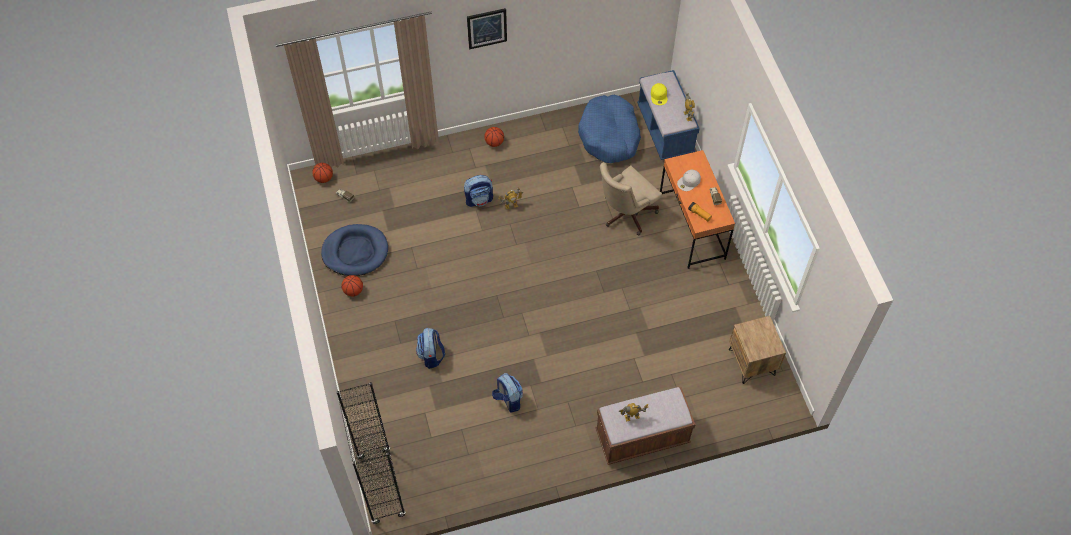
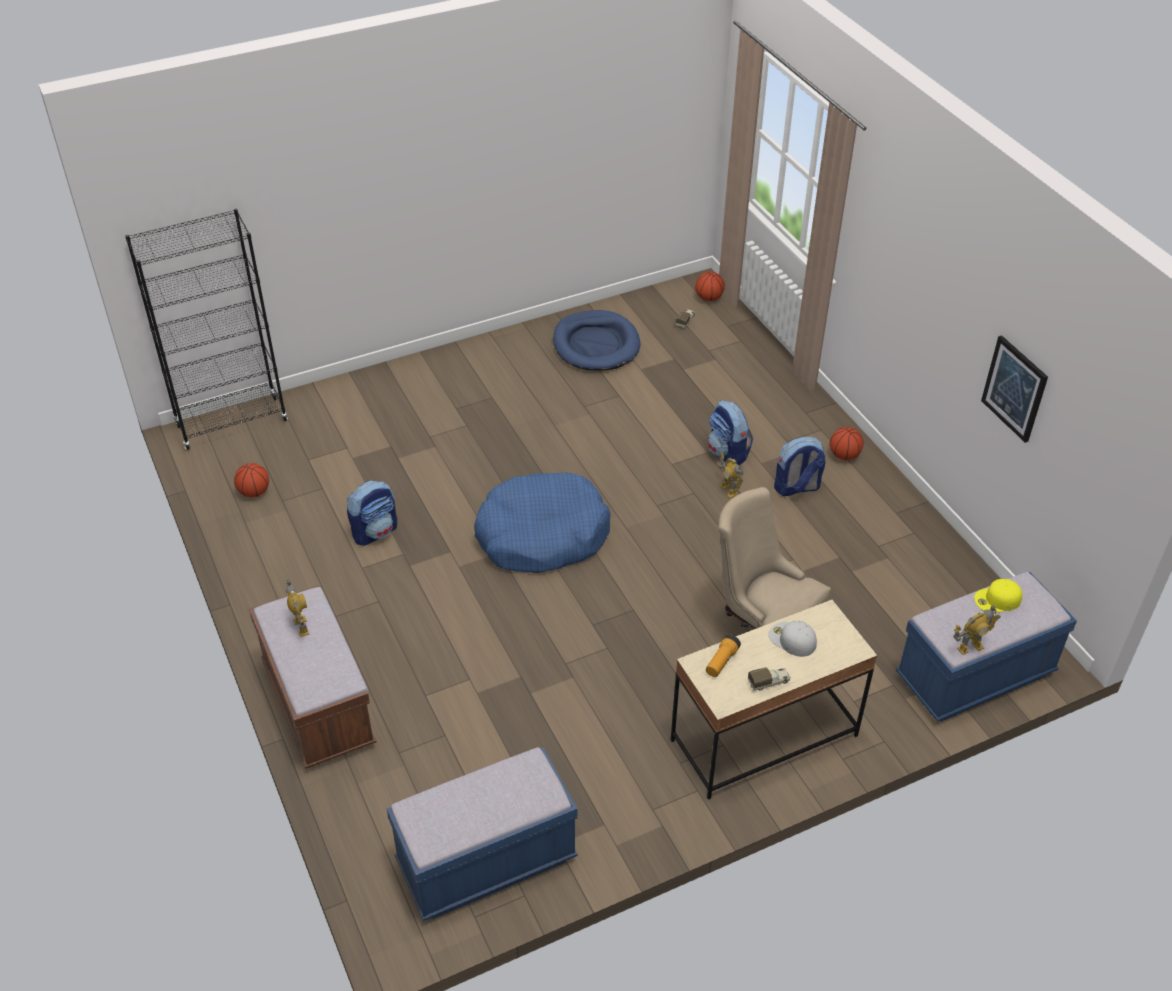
camera: 80 degrees right, 15 degrees down
basketball [342,275,363,296] -> basketball moved to [234,463,269,497]
backpack [416,328,445,369] -> backpack moved to [774,437,825,496]
picture [467,8,507,50] -> picture moved to [981,335,1048,443]
blue dog bed [578,95,641,163] -> blue dog bed moved to [474,472,611,573]
orange desk [660,150,735,269] -> beige desk [671,600,877,800]
brown nightstand [729,316,786,384] -> blue bench [387,747,578,921]

